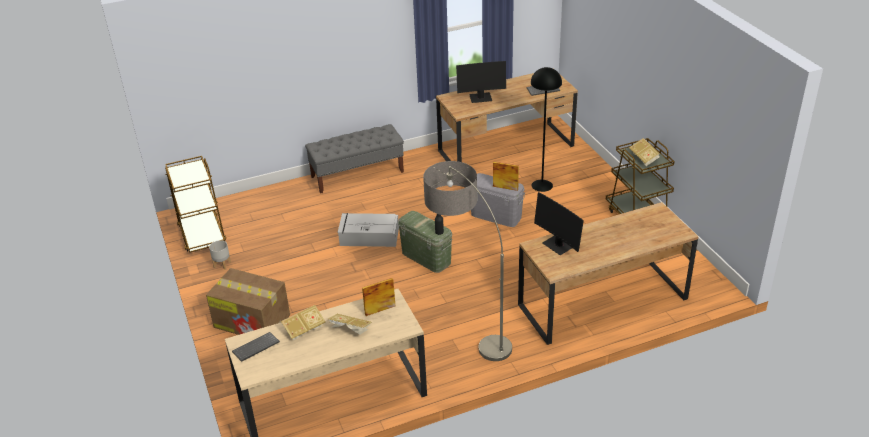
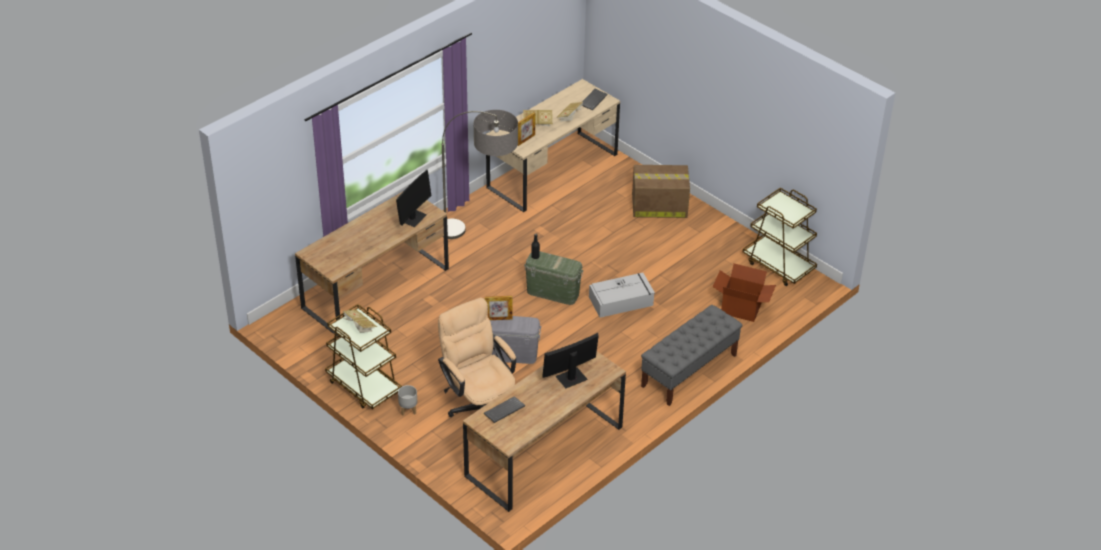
camera: 155 degrees right, 5 degrees up
grey planter [209,240,231,270] -> grey planter moved to [398,385,417,416]
black floor lamp [531,67,562,192] -> beige office chair [438,298,516,417]
monitor [534,192,584,255] -> monitor turned 90 degrees clockwise [396,170,431,227]
none -> cardboard box [713,264,776,322]

